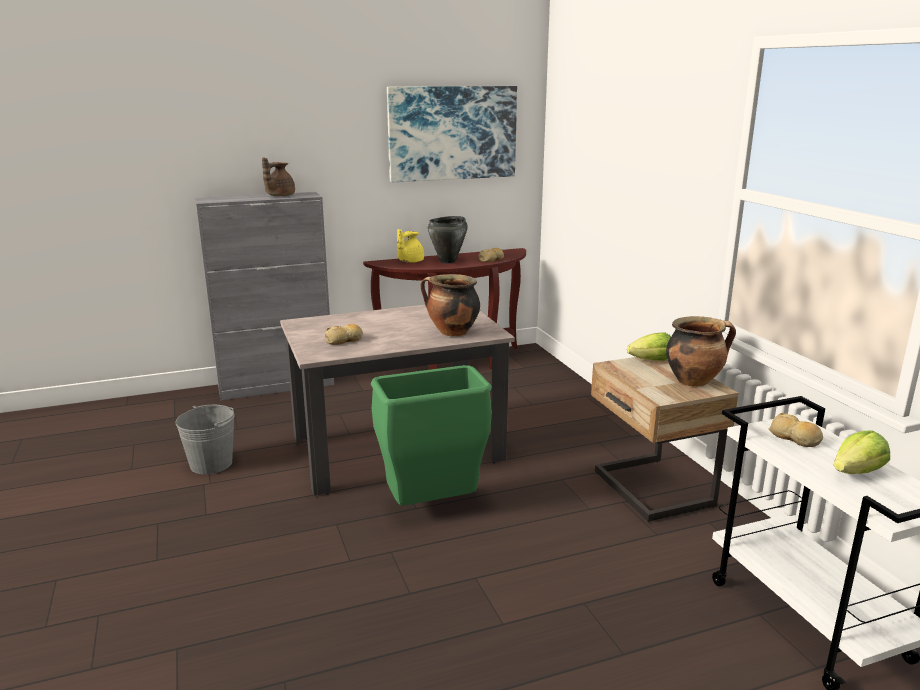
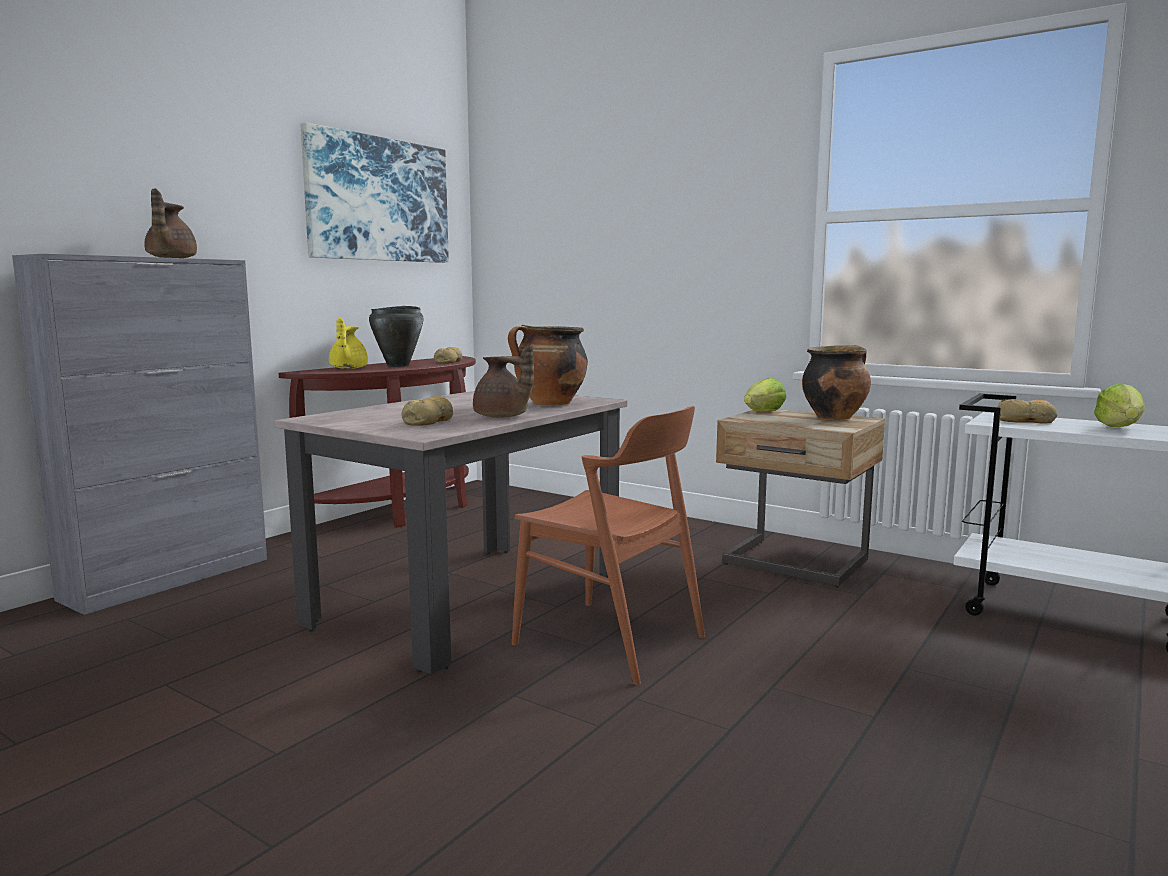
camera: 35 degrees left, 10 degrees down
grey bucket [175,405,235,474] -> none
green trash can [371,365,492,505] -> brown chair [512,406,705,685]
none -> brown teapot [473,344,534,418]

